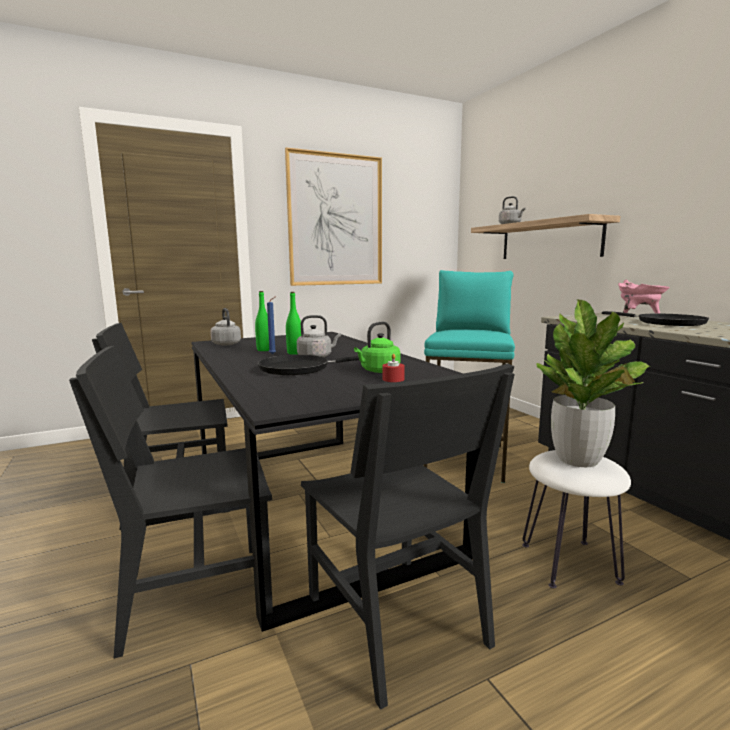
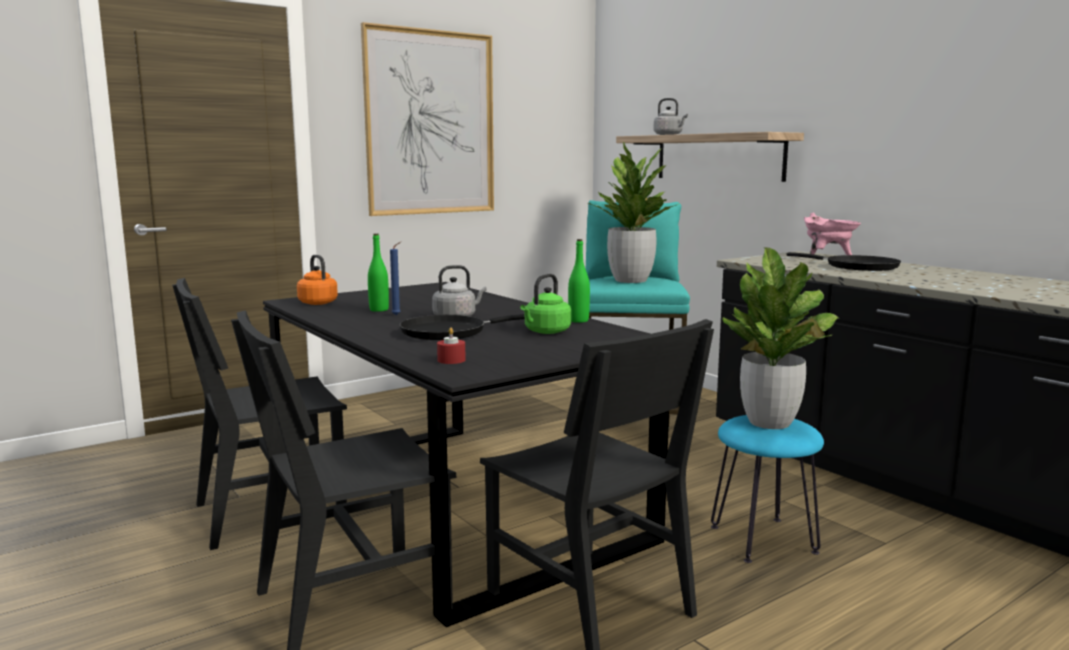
camera: 10 degrees left, 0 degrees up
grey kettle [210,308,241,345] -> orange kettle [297,255,338,305]
green bottle [286,292,301,355] -> green bottle moved to [568,239,590,323]
red candle [382,353,405,382] -> red candle moved to [437,328,466,364]
white stool [522,450,631,588] -> turquoise stool [711,415,824,563]
none -> potted plant [588,141,680,283]

